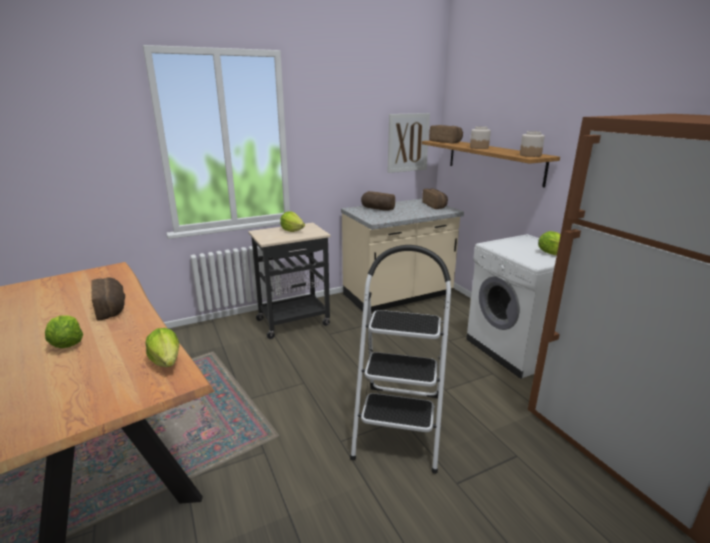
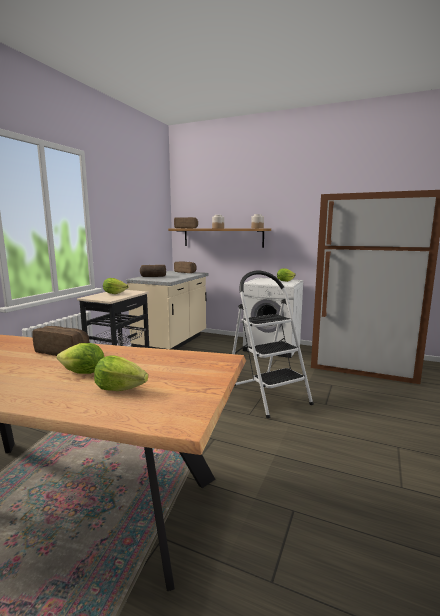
camera: 40 degrees left, 10 degrees down
lettuce [145,328,179,367] -> lettuce moved to [94,355,148,391]
picture [387,113,430,173] -> none

